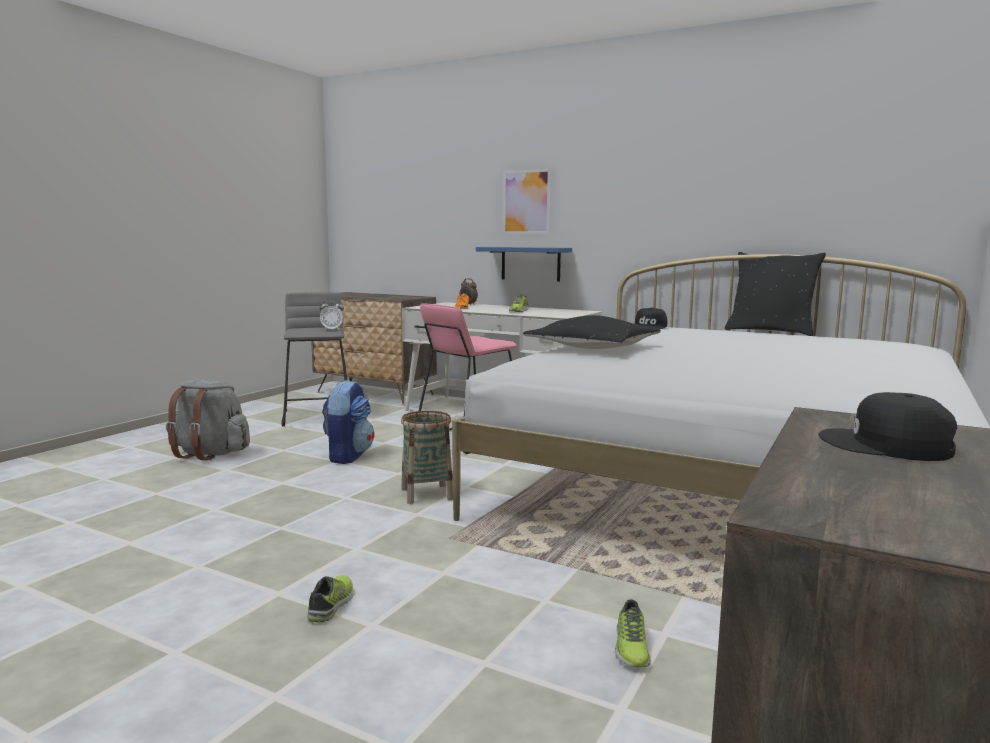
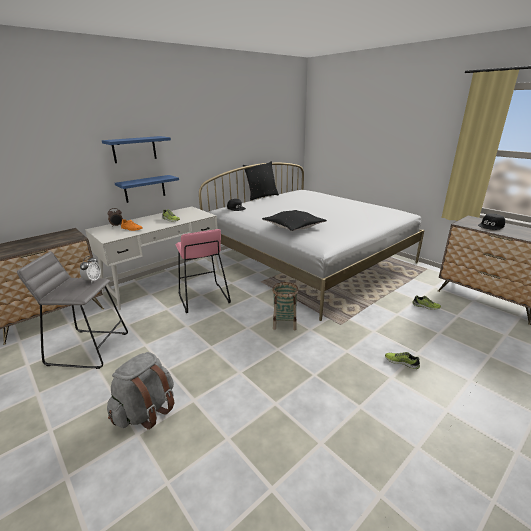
camera: 70 degrees left, 15 degrees up
backpack [322,380,375,464] -> none
picture [503,169,551,234] -> blue shelf [102,136,171,163]

